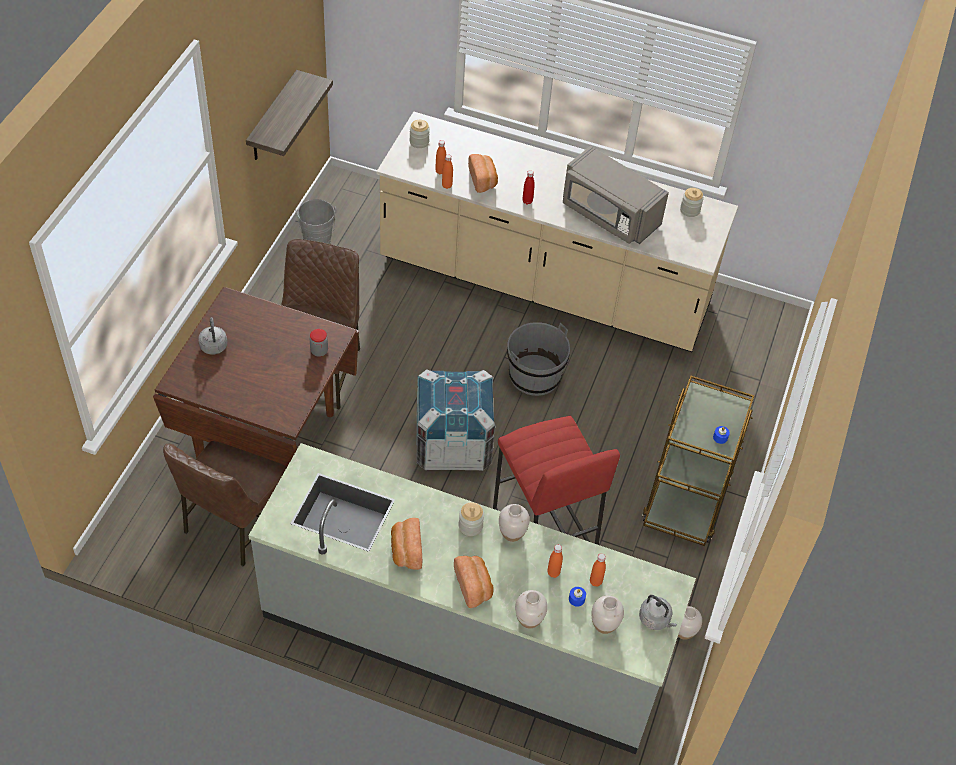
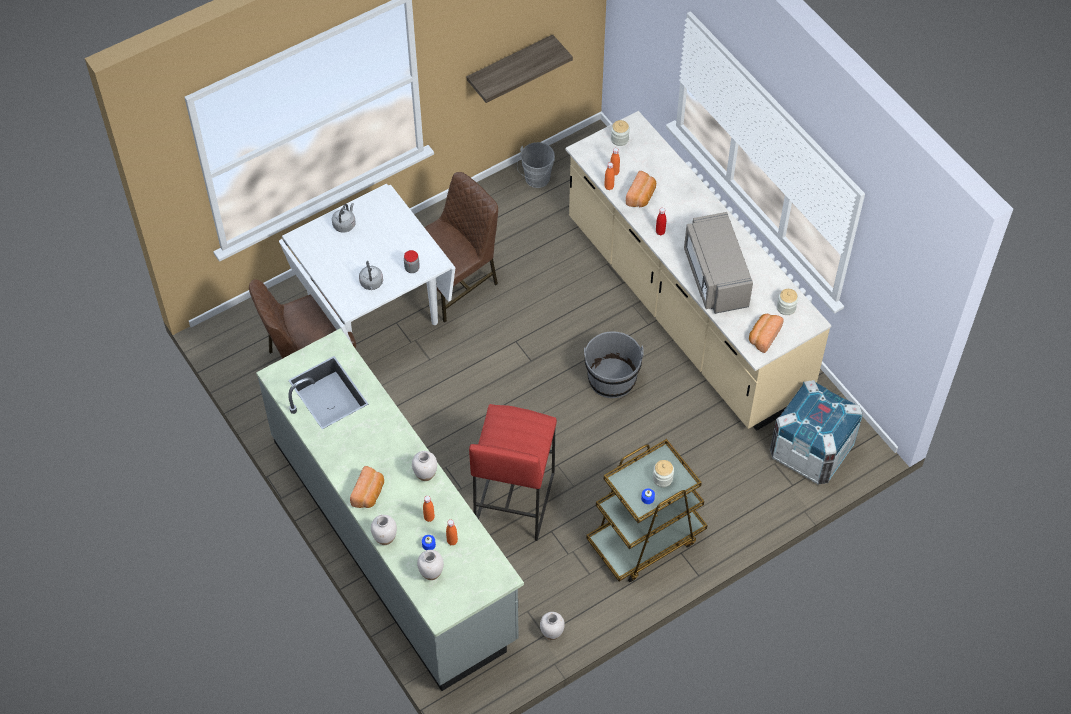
camera: 40 degrees right, 5 degrees up
brown dining table [153,287,359,466] -> white dining table [279,183,455,345]
bread [391,518,422,570] -> bread moved to [749,314,784,353]
crate [416,369,495,471] -> crate moved to [770,380,863,485]
jar [458,502,484,536] -> jar moved to [653,460,674,487]
grey kettle [639,595,677,630] -> grey kettle moved to [359,261,383,290]

